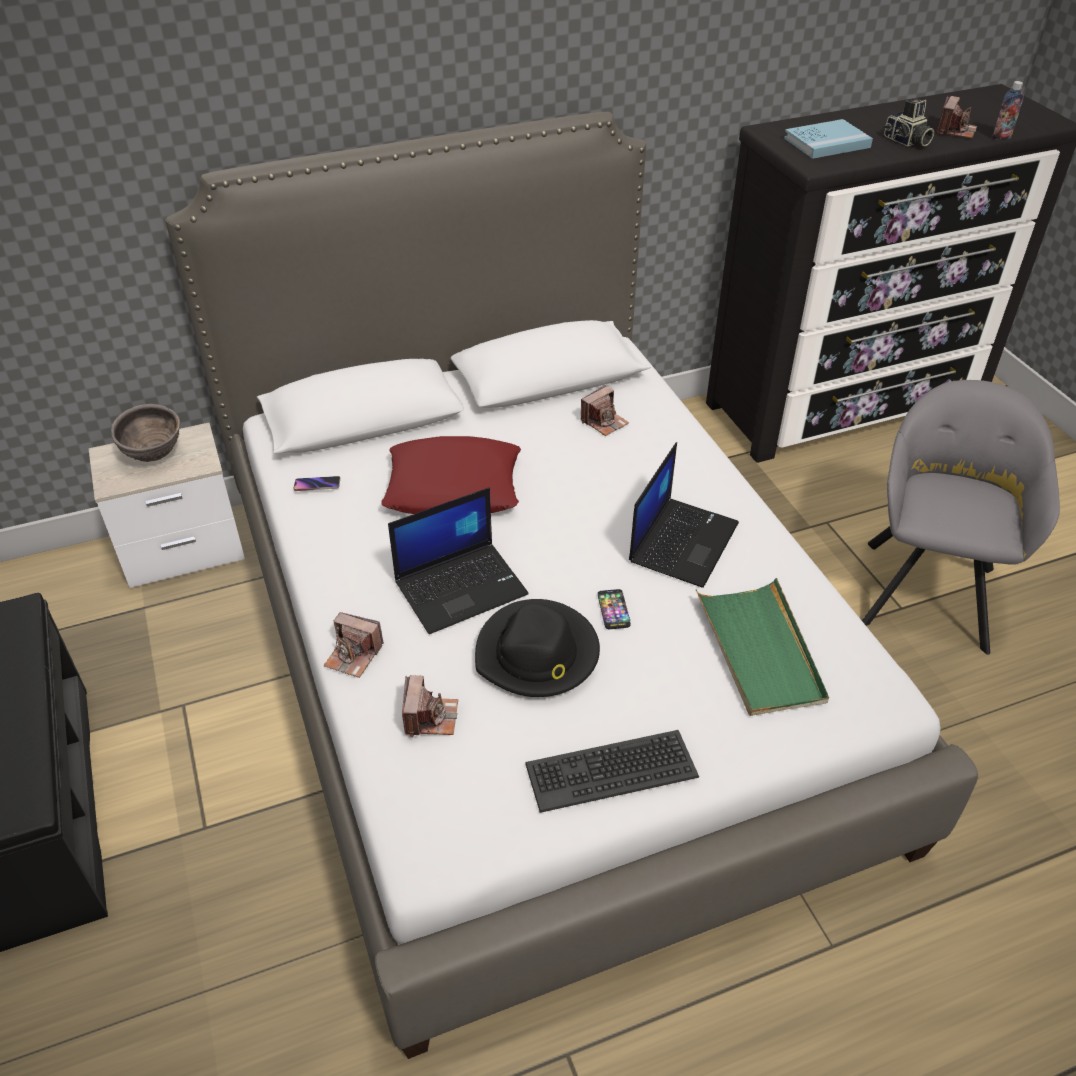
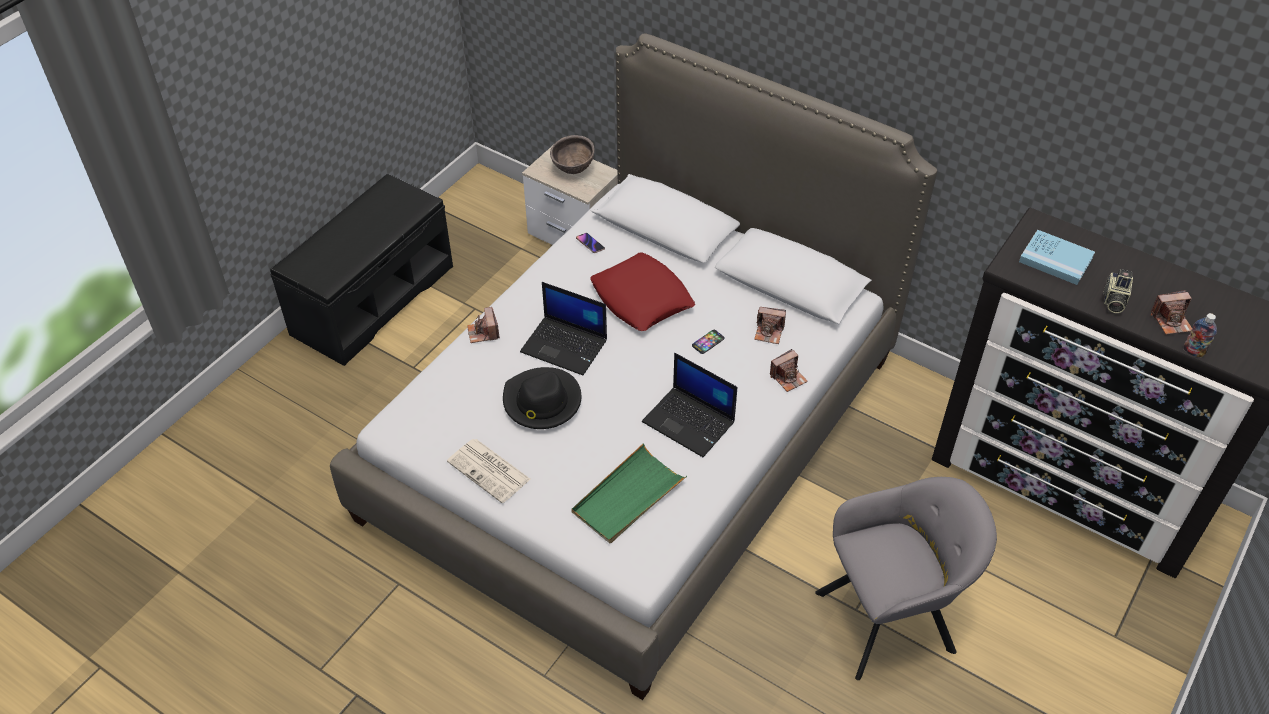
camera: 55 degrees right, 5 degrees up
camera [402,675,458,737] -> camera moved to [770,349,808,392]
keyboard [525,730,699,813] -> newspaper [447,439,530,503]
phone [598,589,631,629] -> phone moved to [692,330,725,354]
laptop [629,442,739,588] -> laptop turned 45 degrees clockwise [642,353,737,457]

